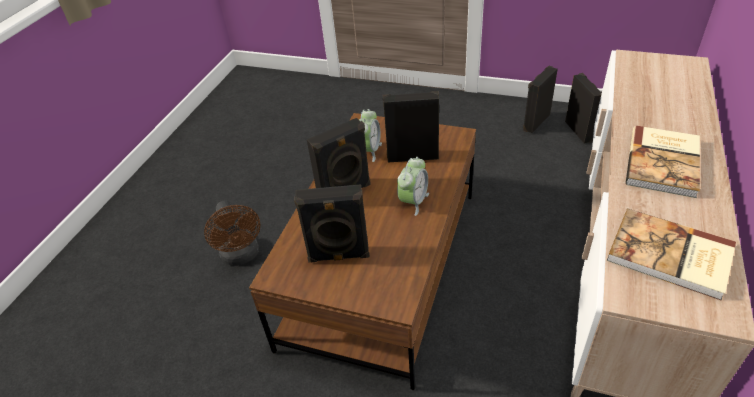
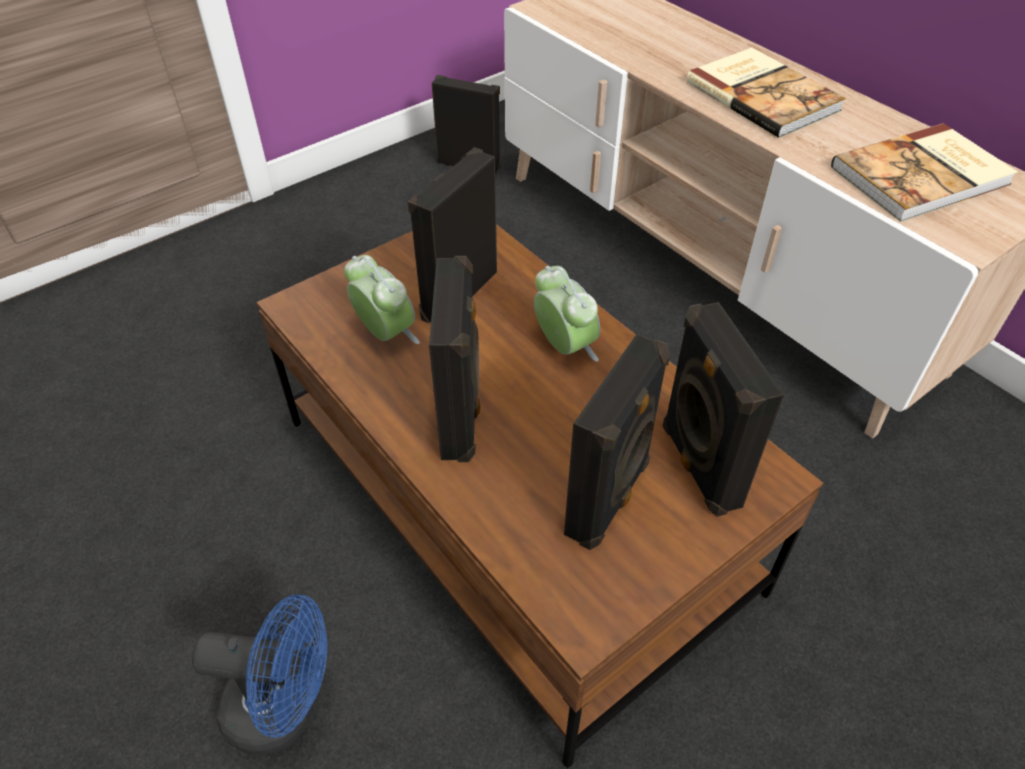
camera: 60 degrees left, 5 degrees up
brown fan [204,200,260,266] -> blue fan [192,594,327,755]
black speaker [523,66,558,133] -> black speaker moved to [663,302,784,517]

